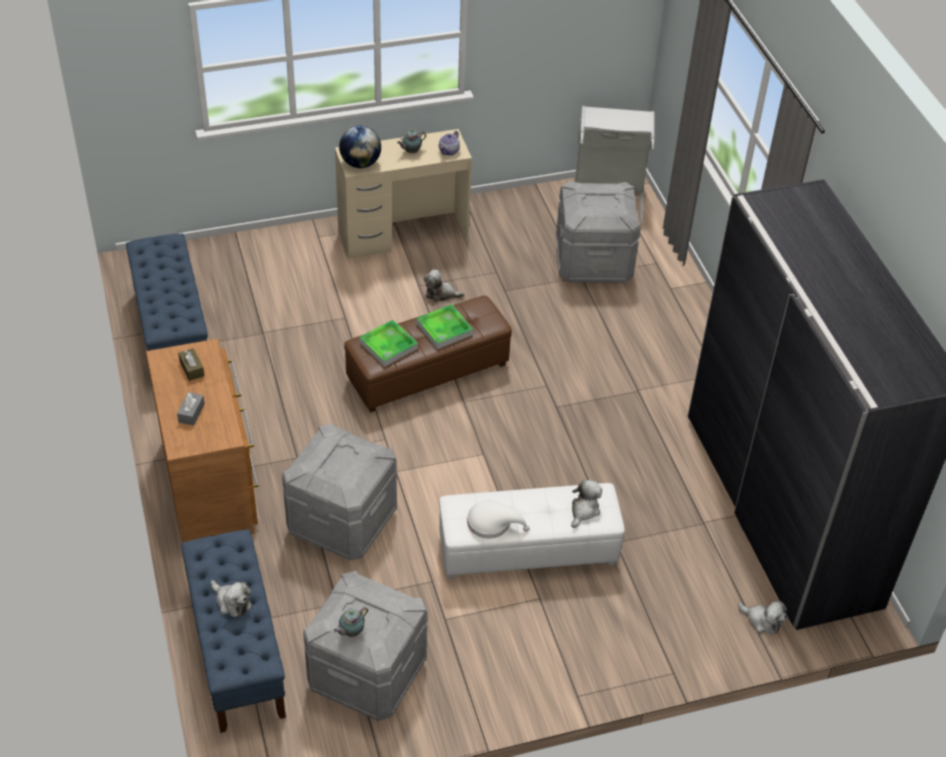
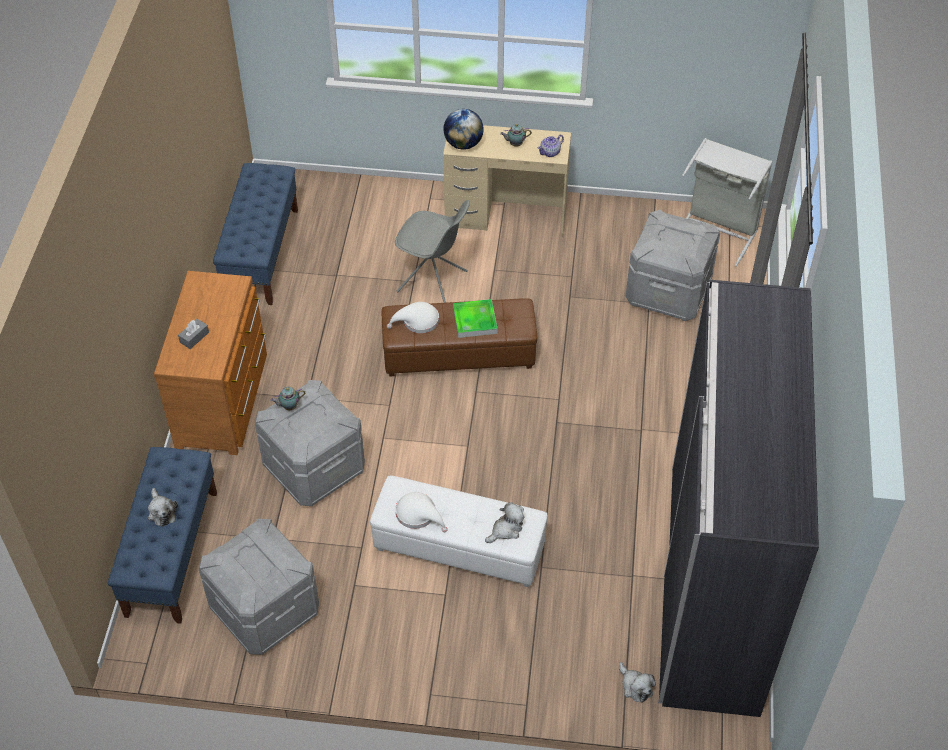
camera: 25 degrees right, 5 degrees up
brown tissue box [178,348,204,381] -> none
teapot [333,606,368,637] -> teapot moved to [270,386,305,410]
tray [359,320,418,367] -> white hat [387,302,439,333]
plush toy [424,269,465,302] -> none
none -> grey chair [395,200,470,303]

